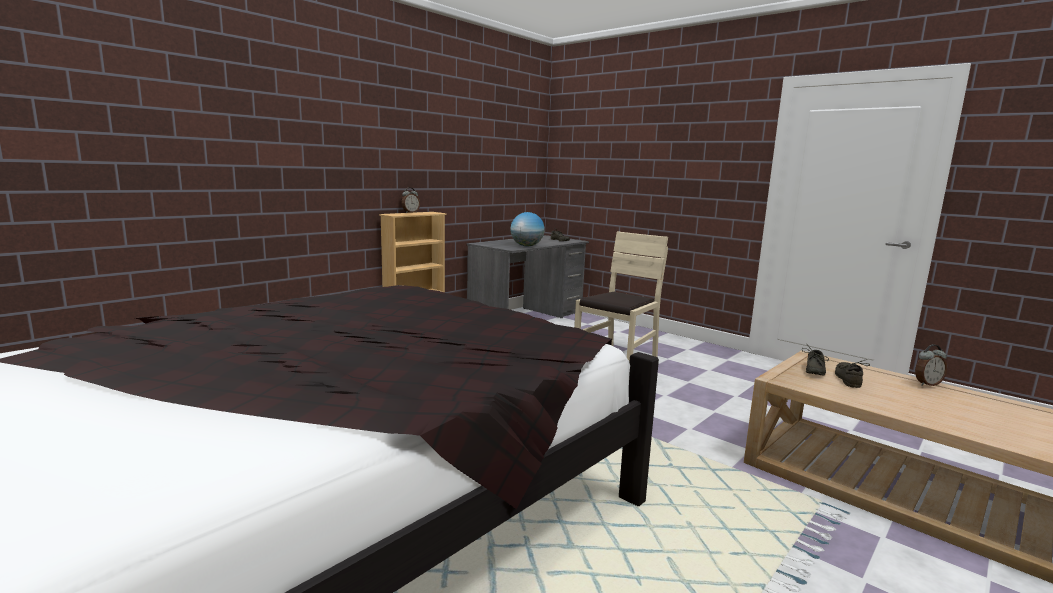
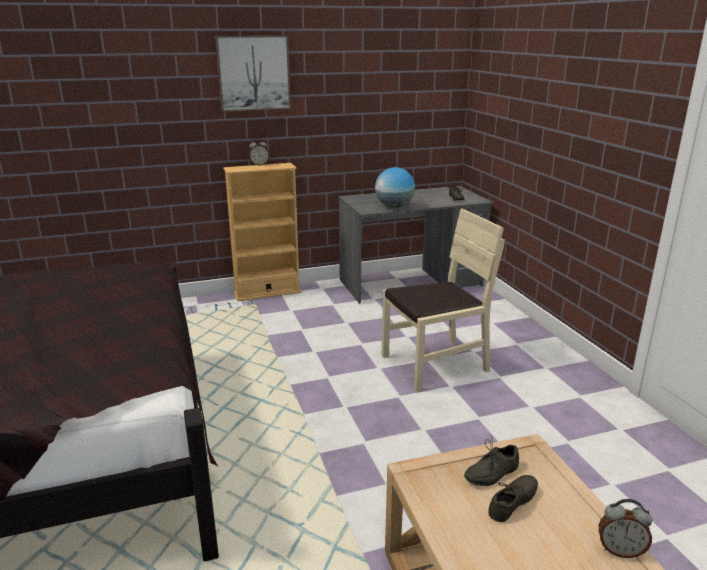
camera: 30 degrees right, 10 degrees up
none -> picture [215,35,291,112]

